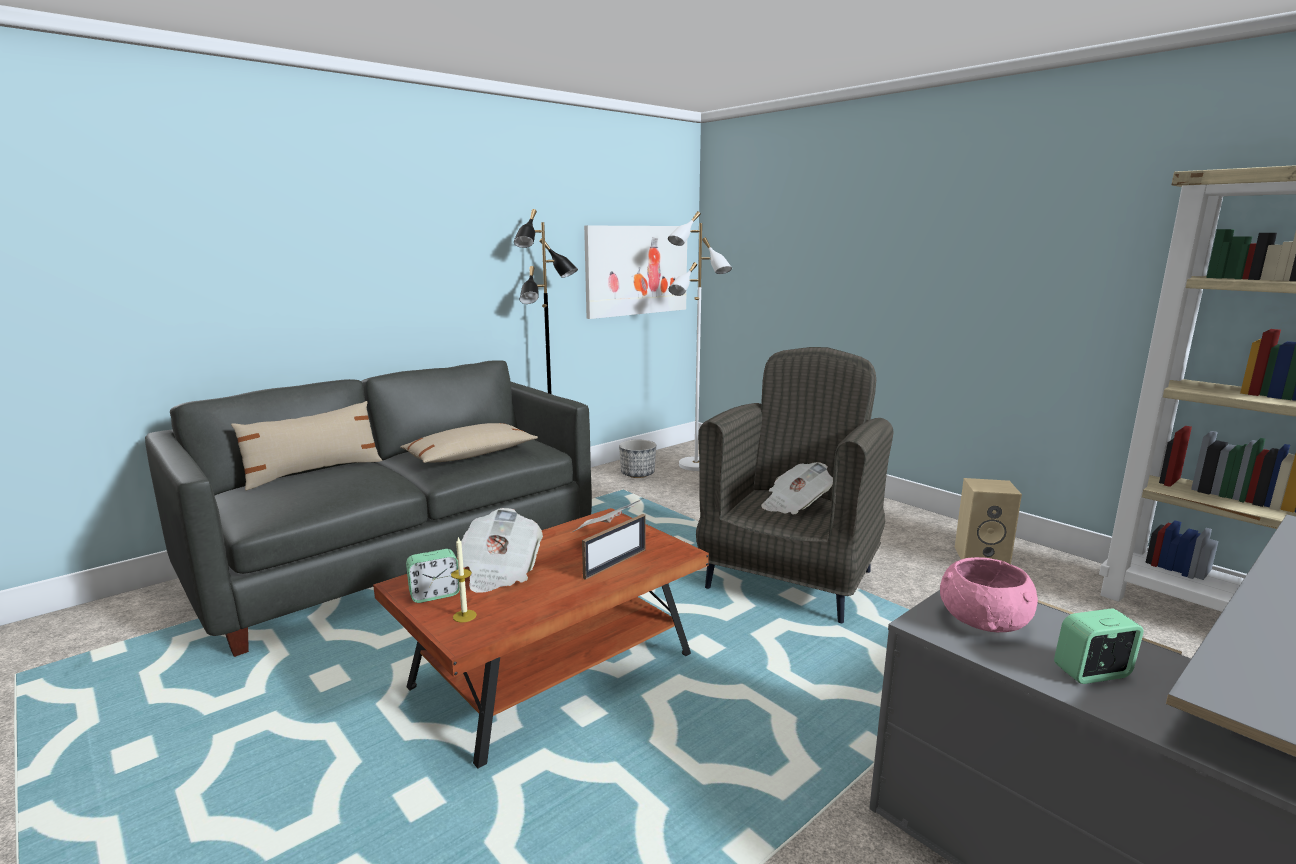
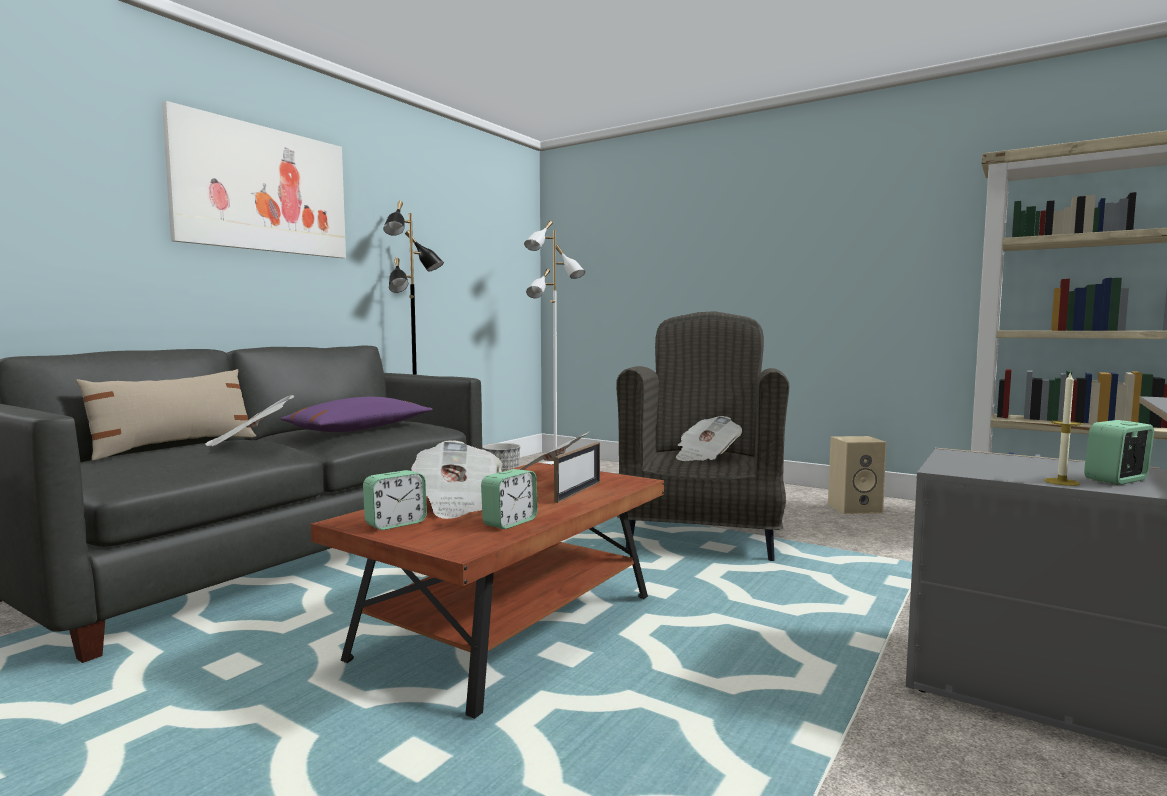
camera: 15 degrees left, 10 degrees down
beige pillow [400,423,538,463] -> purple pillow [280,397,433,432]
candle [451,537,477,622] -> candle moved to [1044,372,1082,486]
picture [584,226,687,319] -> picture moved to [162,101,346,258]
pink bowl [940,557,1038,632] -> none
none -> newspaper [205,395,294,446]
none -> alarm clock [481,469,538,529]

